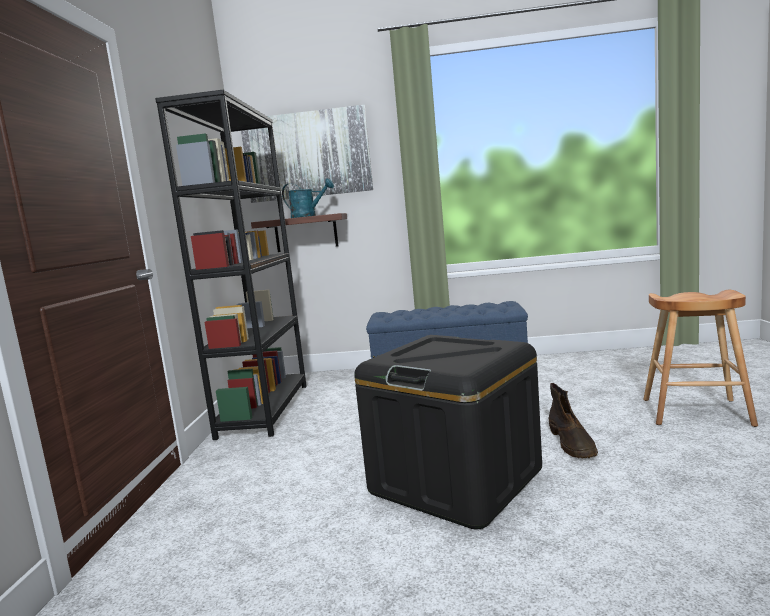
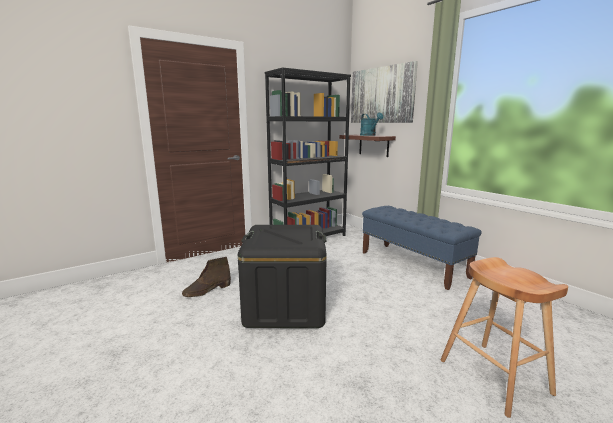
camera: 50 degrees right, 5 degrees up
brown boot [549,383,598,458] -> brown boot moved to [182,257,231,297]

